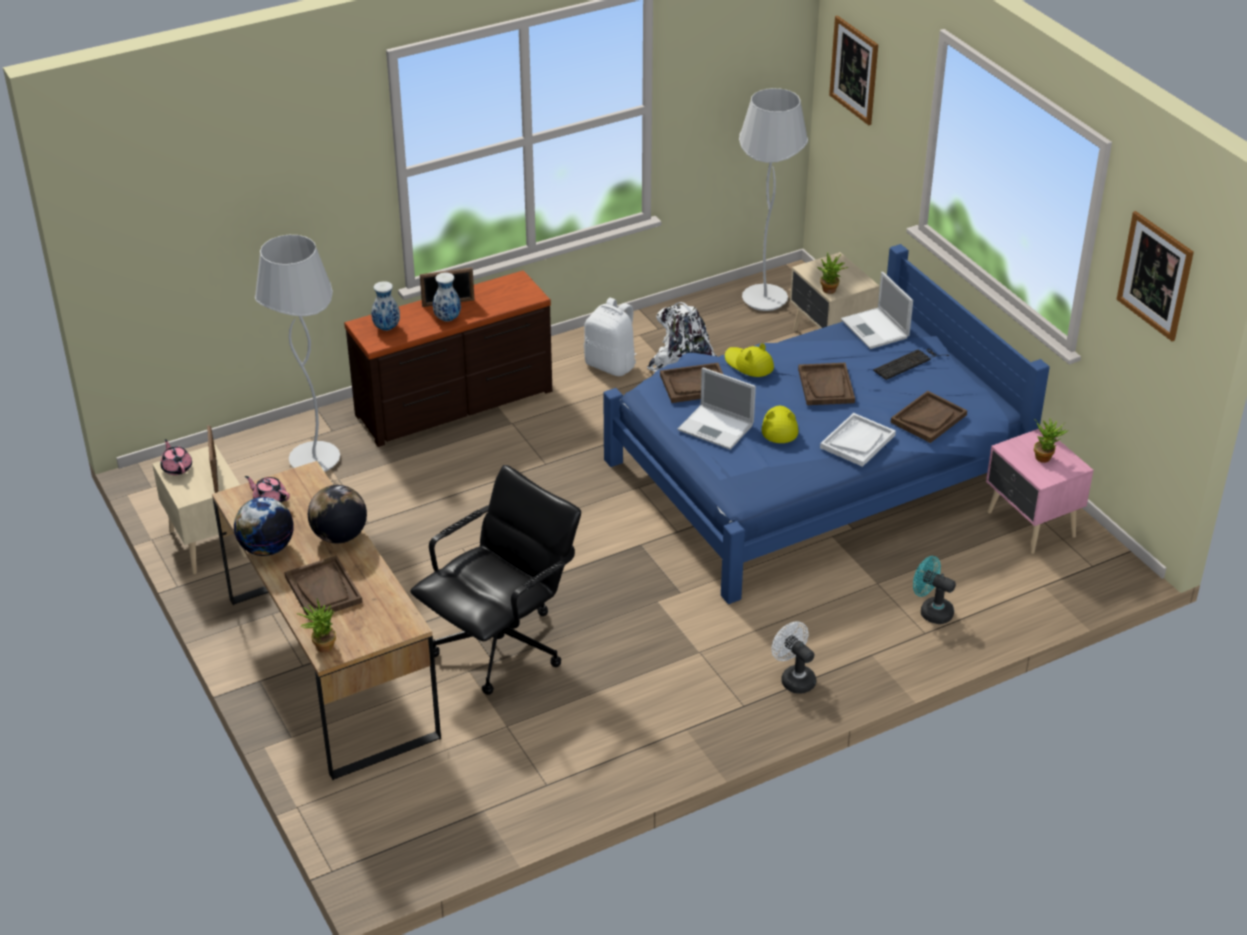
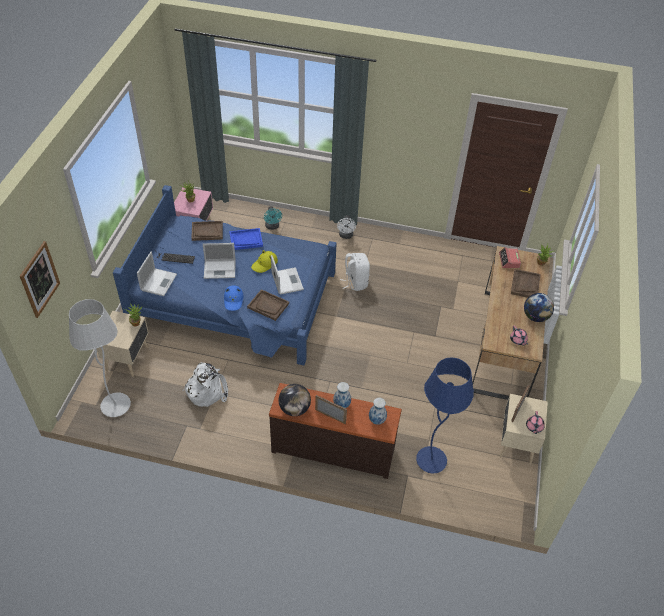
camera: 140 degrees left, 10 degrees up
white floor lamp [255,235,340,472] -> blue floor lamp [416,357,474,474]
globe [308,485,367,544] -> globe moved to [278,384,311,416]
black office chair [410,465,581,695] -> none
white backpack [584,298,637,376] -> white backpack moved to [340,253,370,291]
yellow hat [725,343,774,377] -> blue hat [224,285,243,311]
brown tray [798,363,855,405] -> laptop [203,243,236,279]
white tray [820,413,896,467] -> blue tray [229,228,263,250]
picture [1116,211,1194,341] -> none
none -> alarm clock [499,247,521,268]

